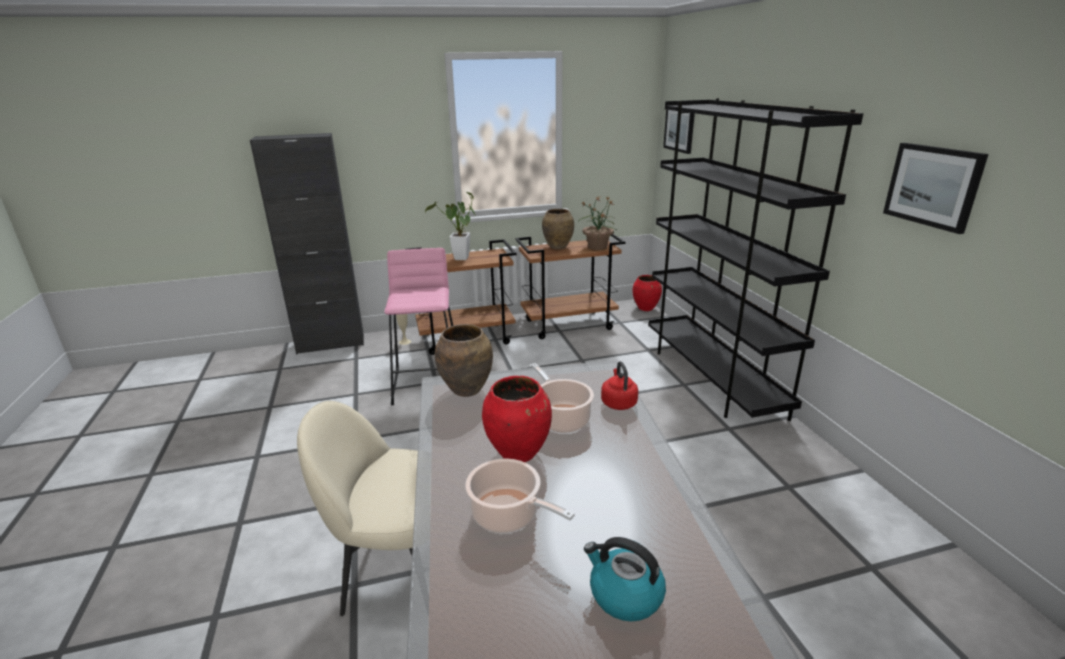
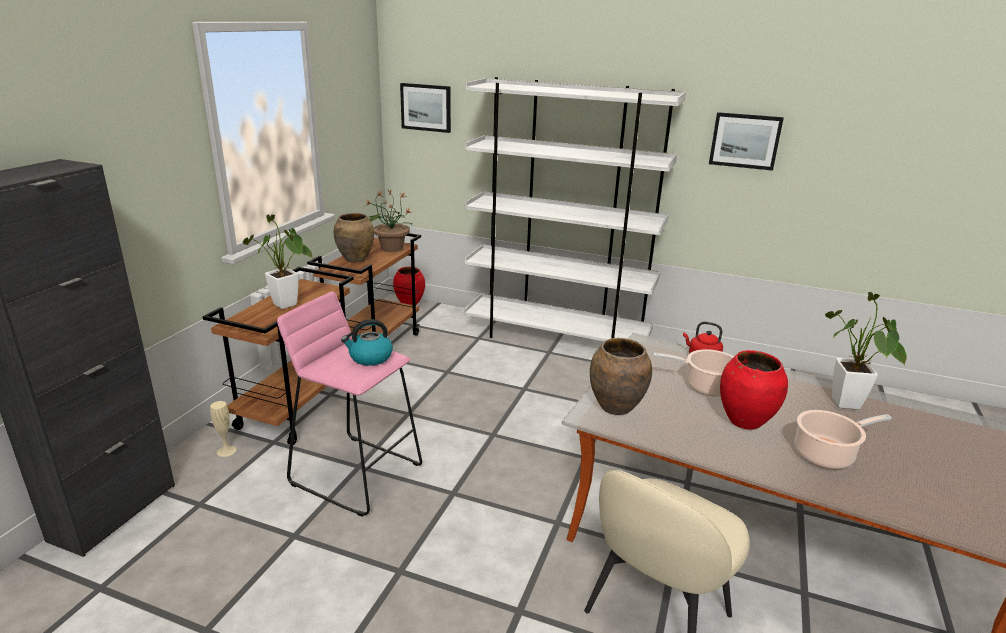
camera: 55 degrees left, 0 degrees up
kettle [584,537,666,621] -> kettle moved to [341,319,393,366]
black bookcase [648,98,863,421] -> white bookcase [464,77,686,341]
none -> potted plant [825,292,907,409]

